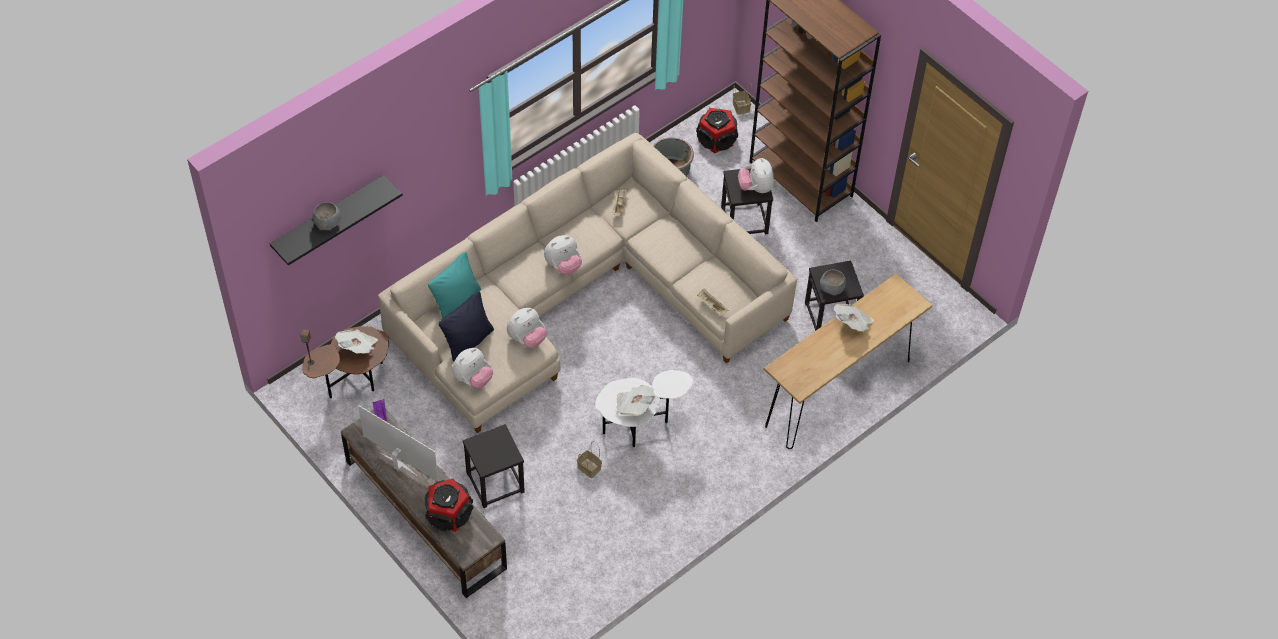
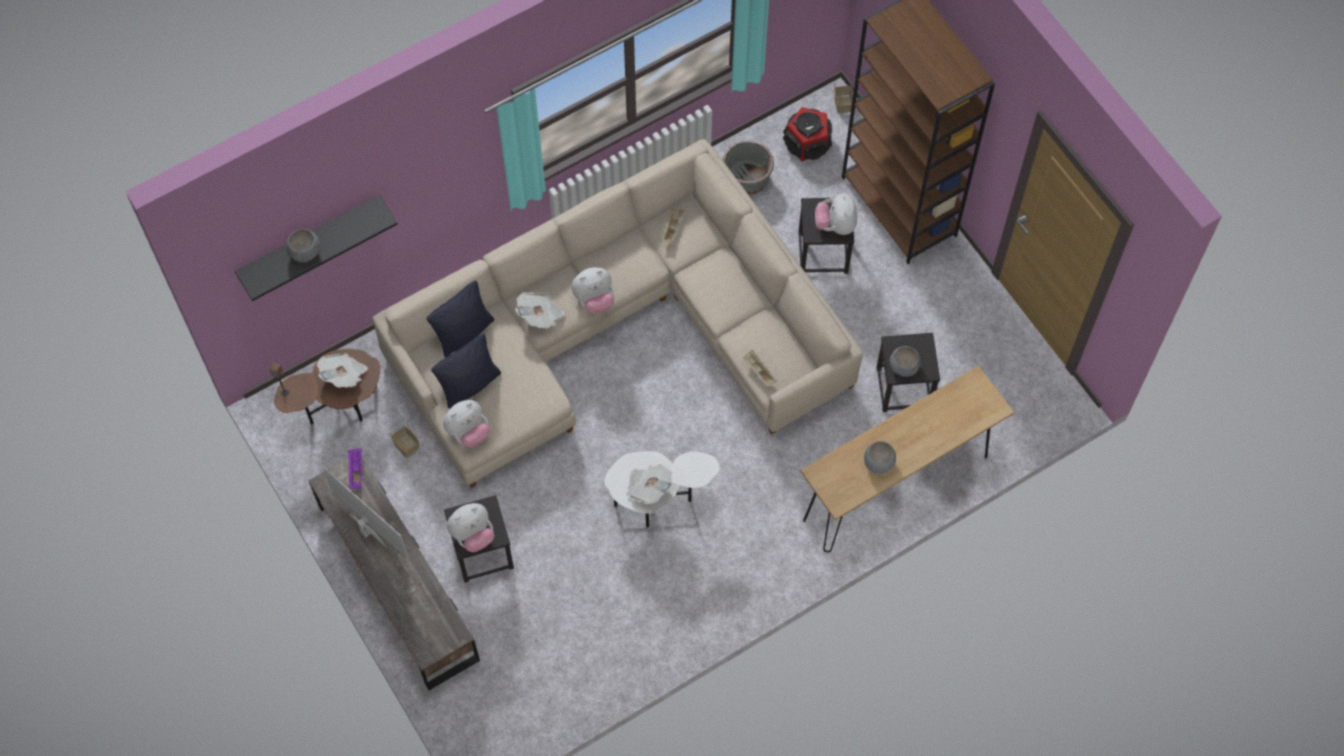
camera: 10 degrees right, 10 degrees up
speaker [425,479,473,532] -> none
turquoise pillow [428,252,481,319] -> black pillow [427,281,494,357]
plush toy [507,308,547,348] -> plush toy moved to [447,503,494,552]
basket [577,441,602,478] -> basket moved to [390,420,420,458]
newspaper [834,304,874,332] -> newspaper moved to [515,292,565,329]
none -> grey bowl [864,441,896,474]

